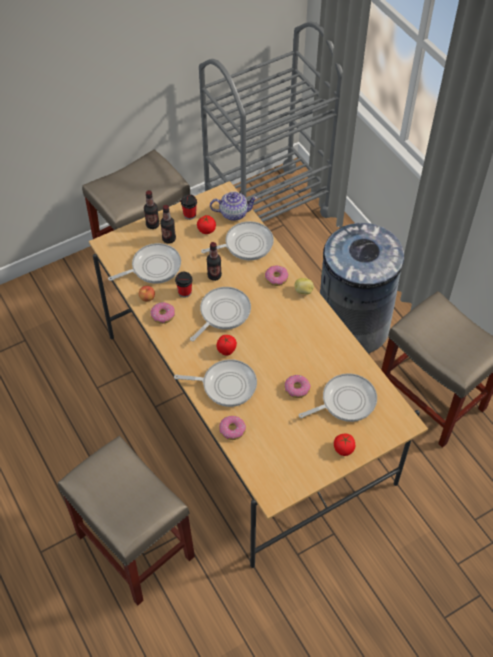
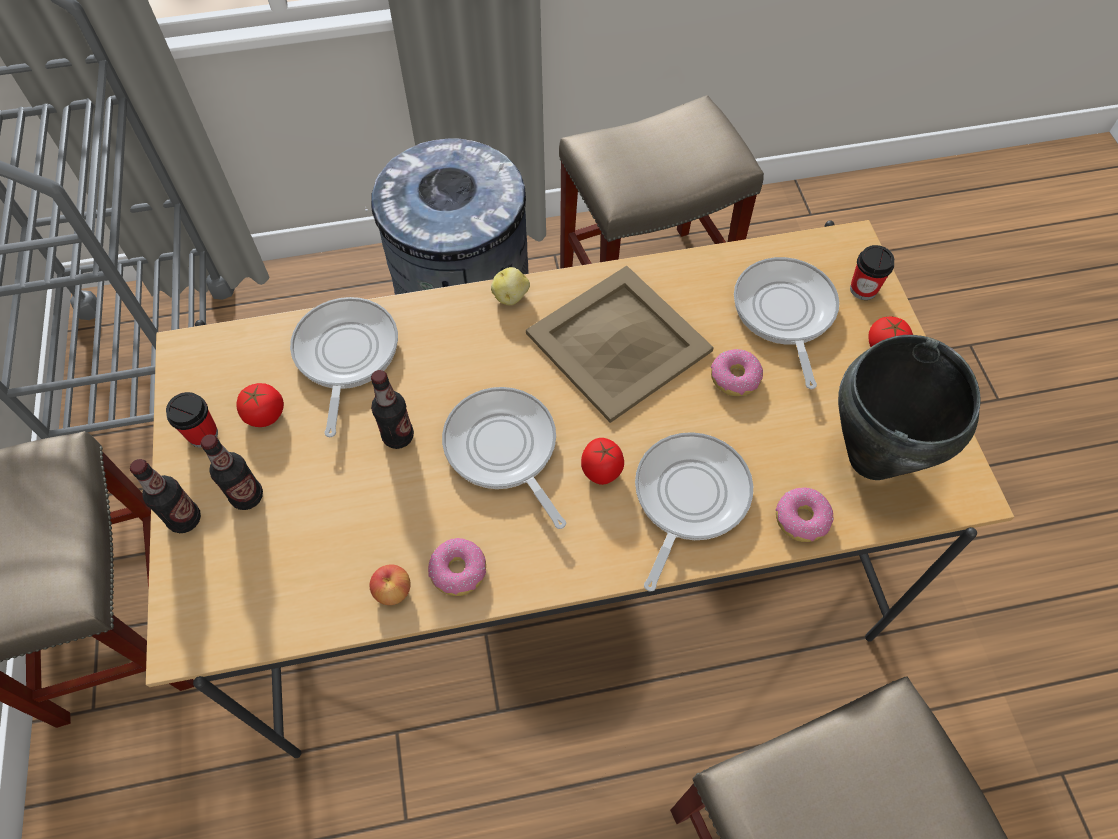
camera: 70 degrees left, 5 degrees up
frying pan [108,243,181,284] -> none
cup [175,272,193,298] -> cup moved to [850,245,894,300]
teapot [210,191,258,221] -> none
donut [265,265,288,286] -> none
none -> beige tray [526,266,714,423]
none -> black cooking pot [838,335,980,480]

